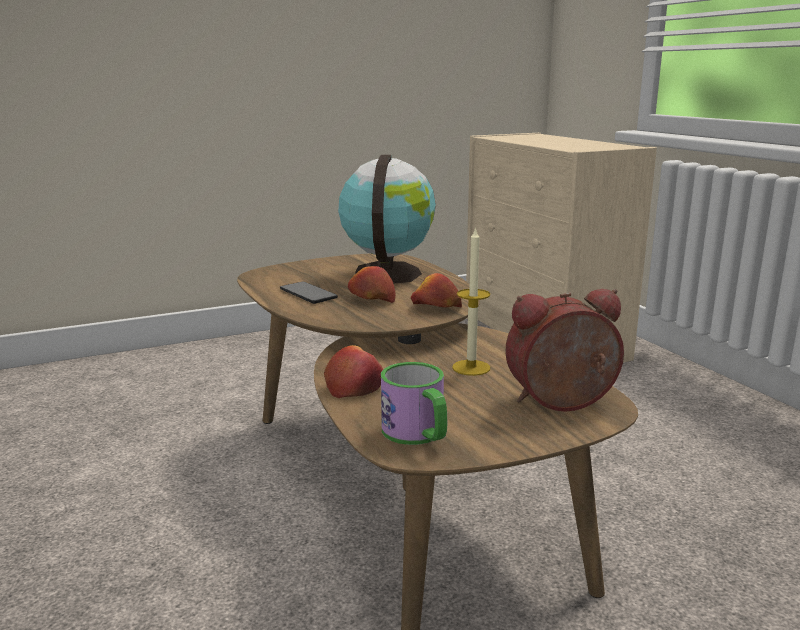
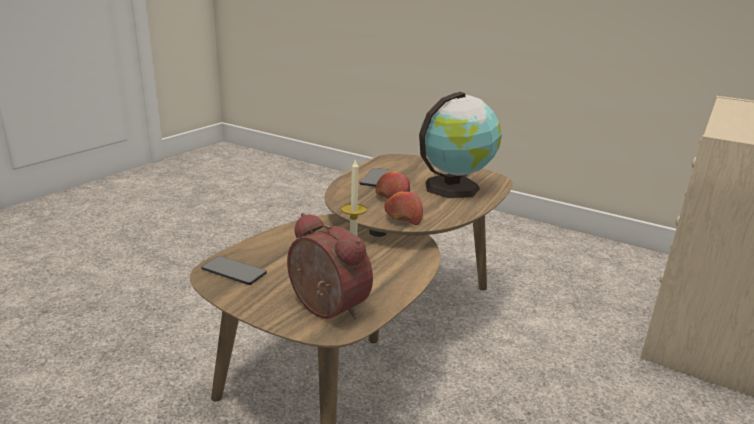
camera: 55 degrees right, 5 degrees up
apple [324,345,383,398] -> none
mug [381,362,447,445] -> phone [201,256,267,285]

